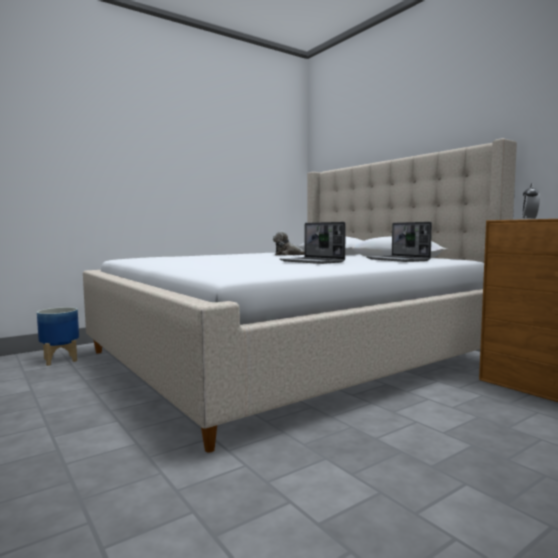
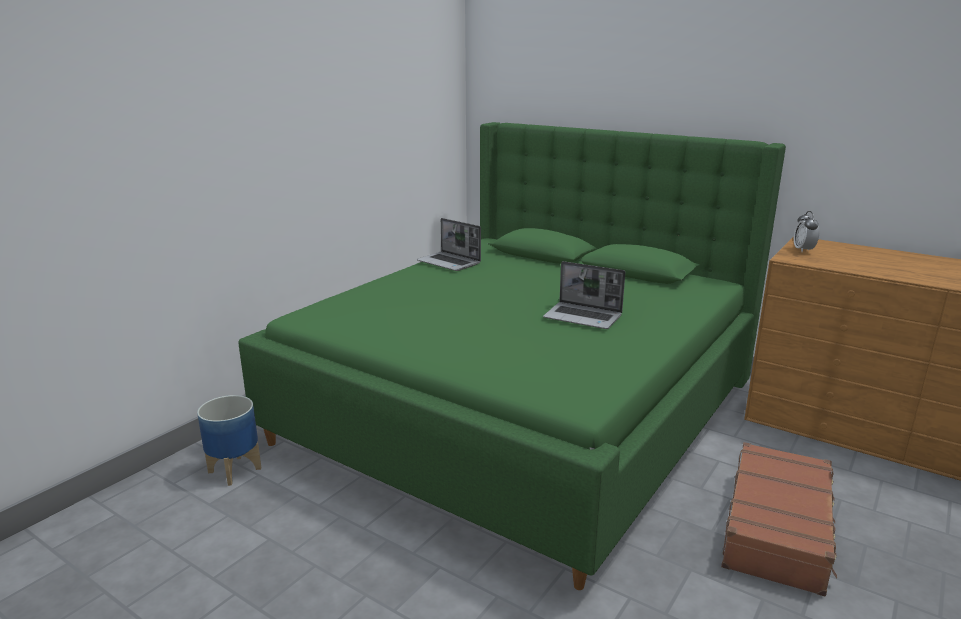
camera: 20 degrees left, 15 degrees up
beige bed [83,138,517,453] -> green bed [238,122,786,590]
plush toy [273,231,305,255] -> none
laptop [367,222,432,262] -> laptop moved to [417,218,481,271]
none -> brown suitcase [721,442,837,596]

